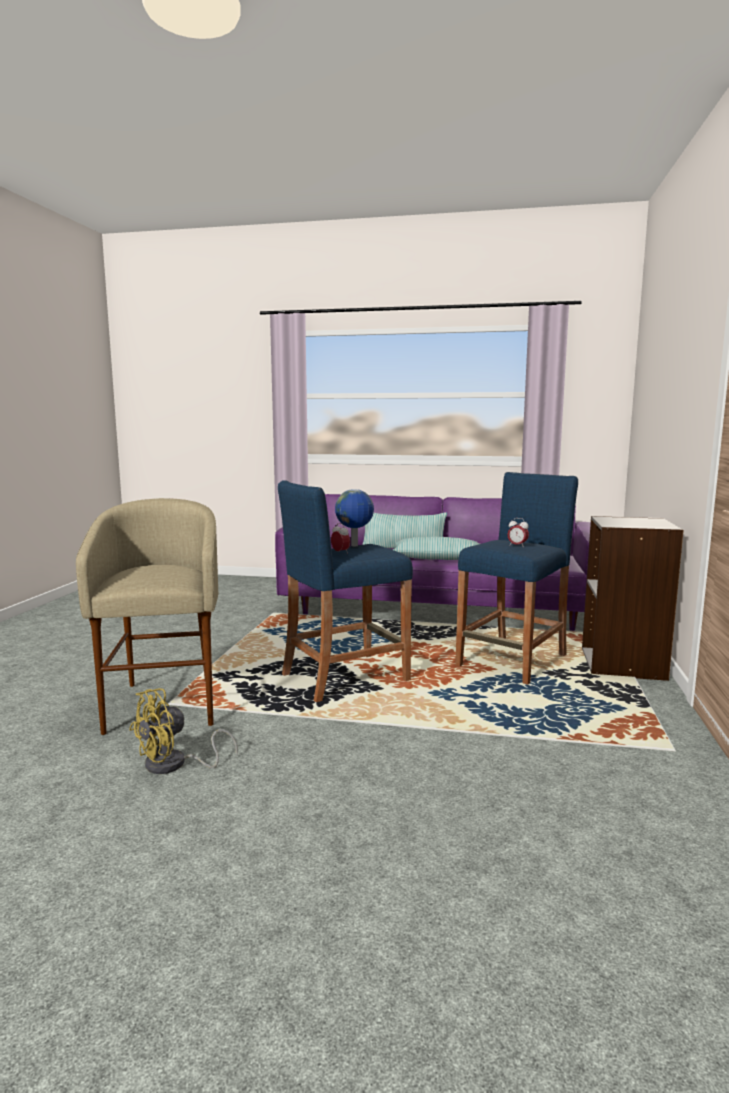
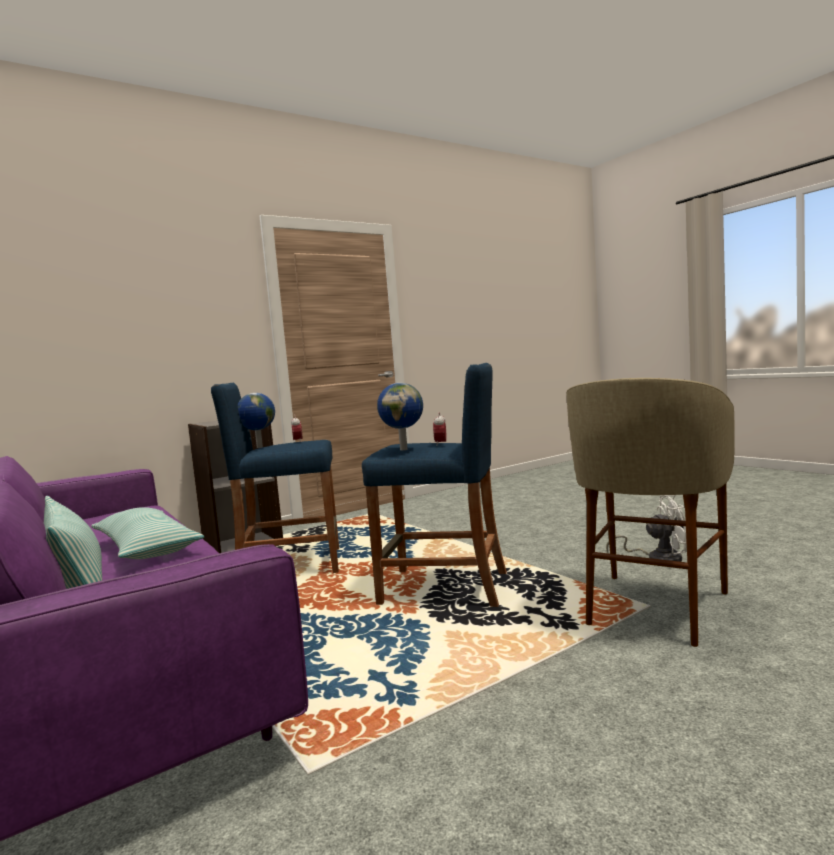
camera: 135 degrees left, 5 degrees down
yellow fan [129,688,238,774] -> white fan [606,495,687,562]
none -> globe [238,393,275,448]

